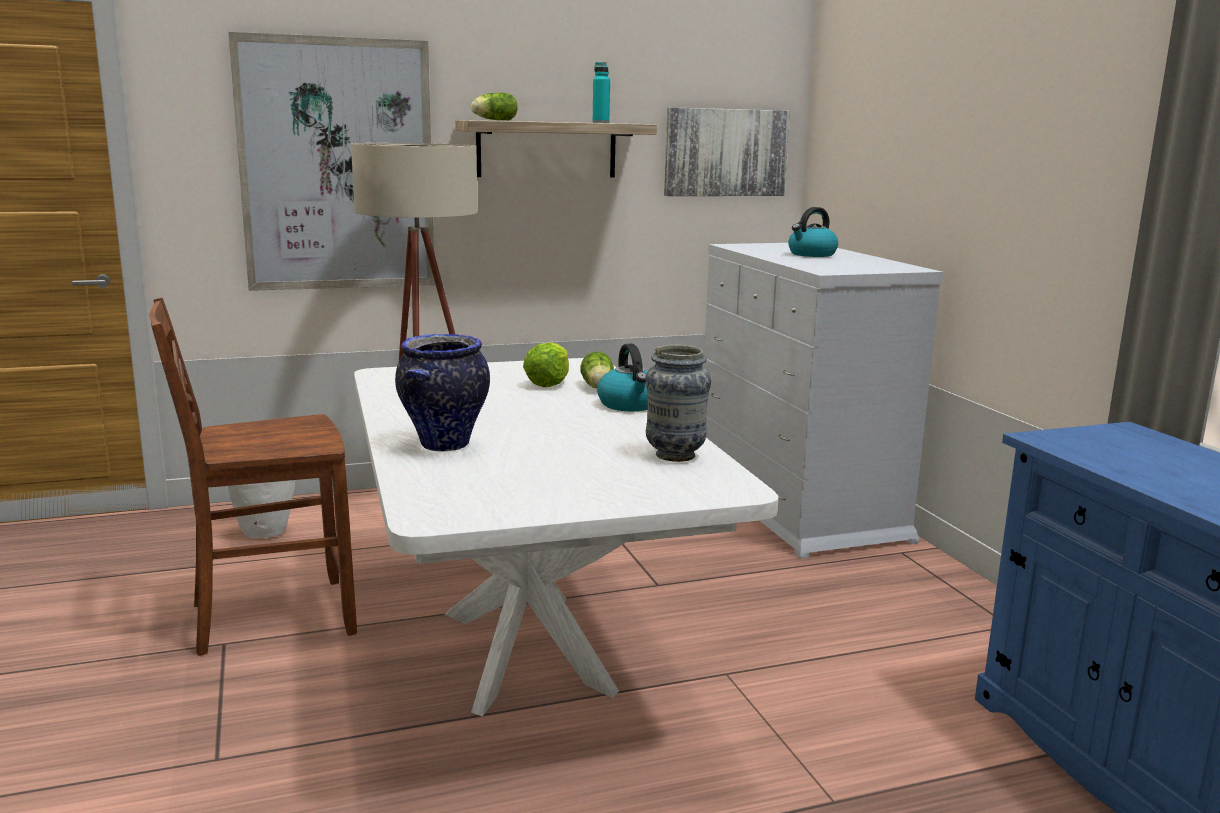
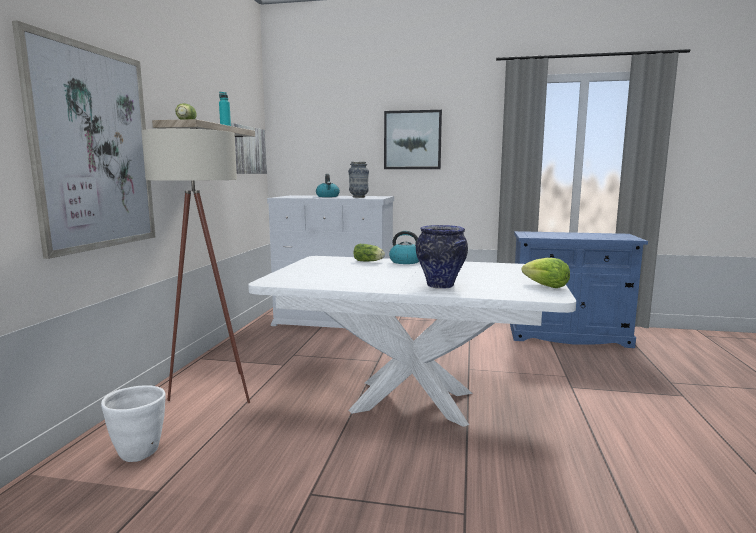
camera: 60 degrees left, 5 degrees down
brown chair [149,298,357,656] -> none
lettuce [523,342,569,387] -> lettuce moved to [521,258,570,288]
vase [645,344,711,462] -> vase moved to [348,162,369,198]
none -> picture [384,110,442,169]

